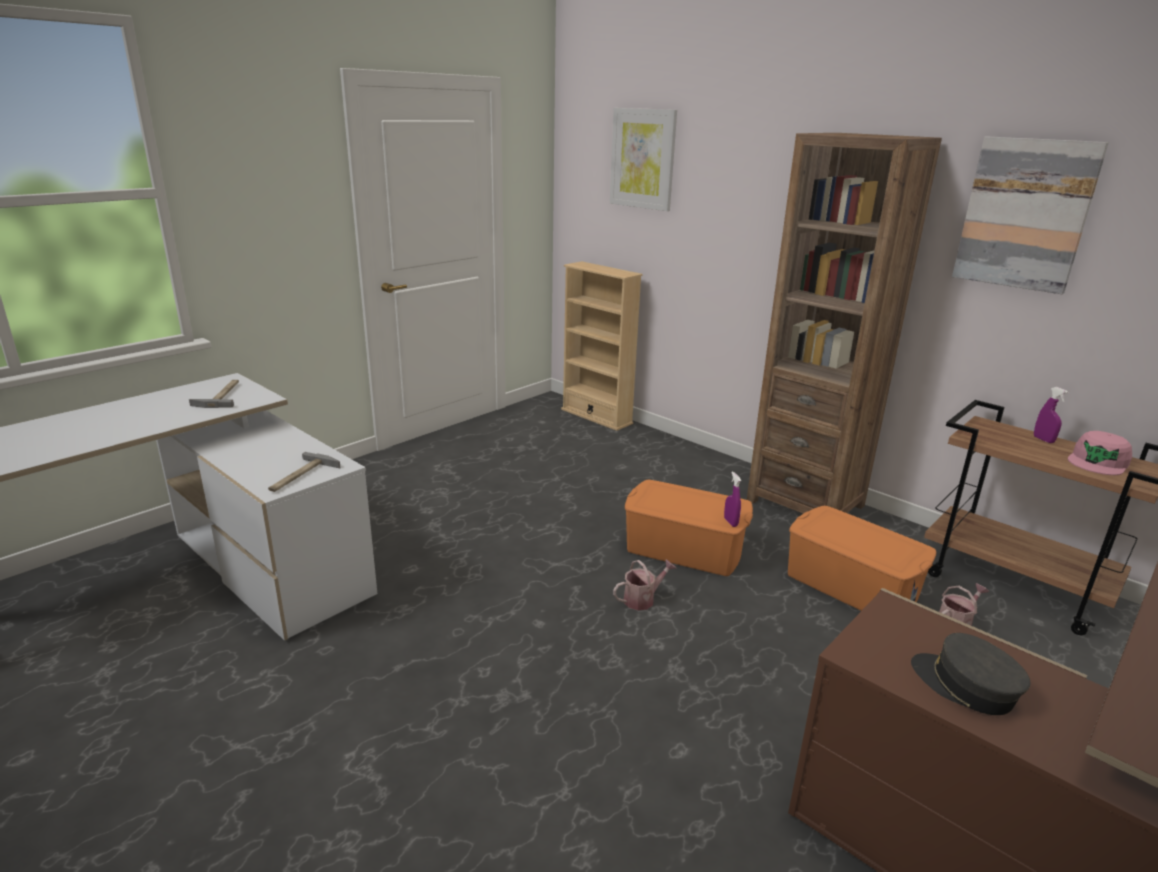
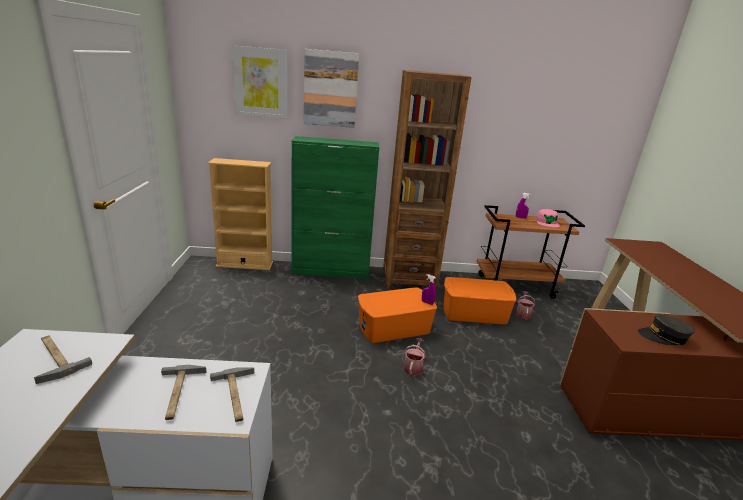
camera: 45 degrees left, 0 degrees up
picture [952,137,1109,294] -> picture moved to [304,49,359,128]
none -> hammer [161,365,207,420]
none -> green cabinet [291,136,379,279]

